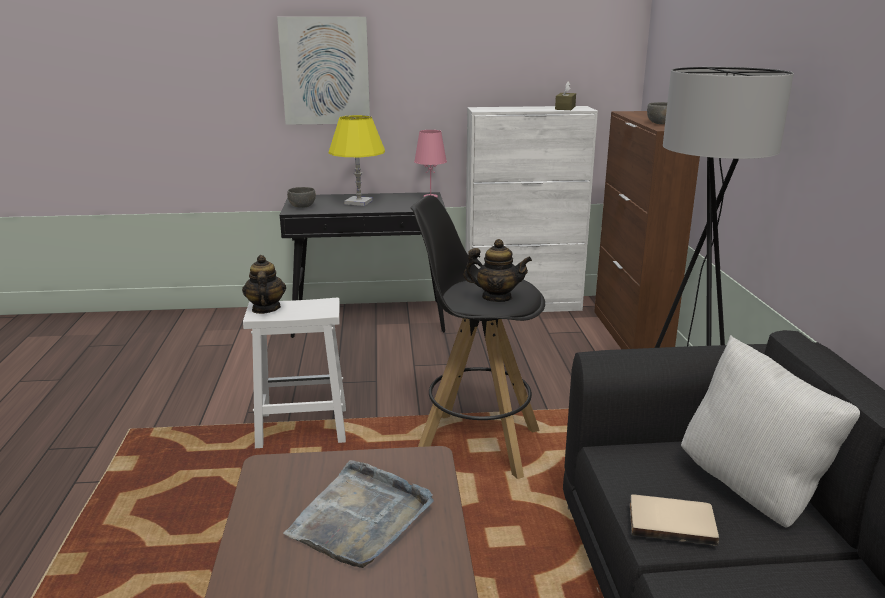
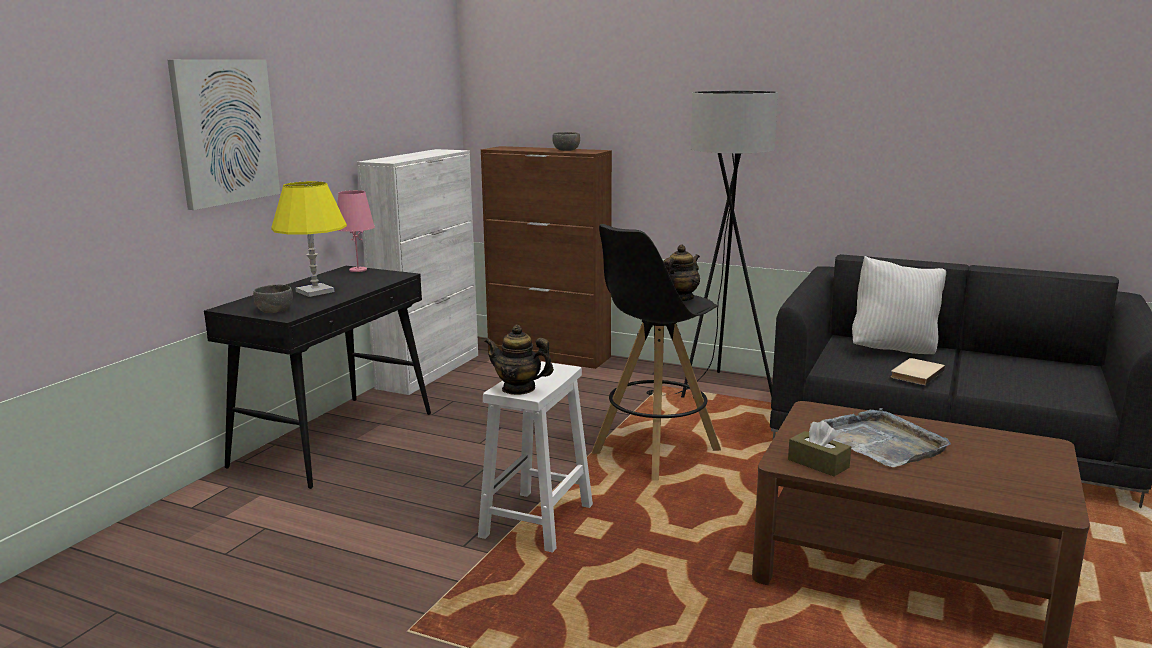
camera: 60 degrees left, 5 degrees down
brown tissue box [555,81,576,110] -> brown tissue box moved to [788,421,851,477]

